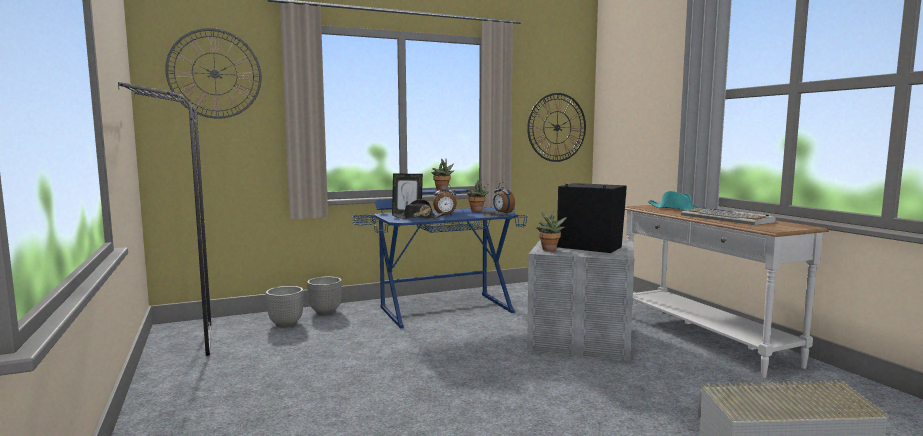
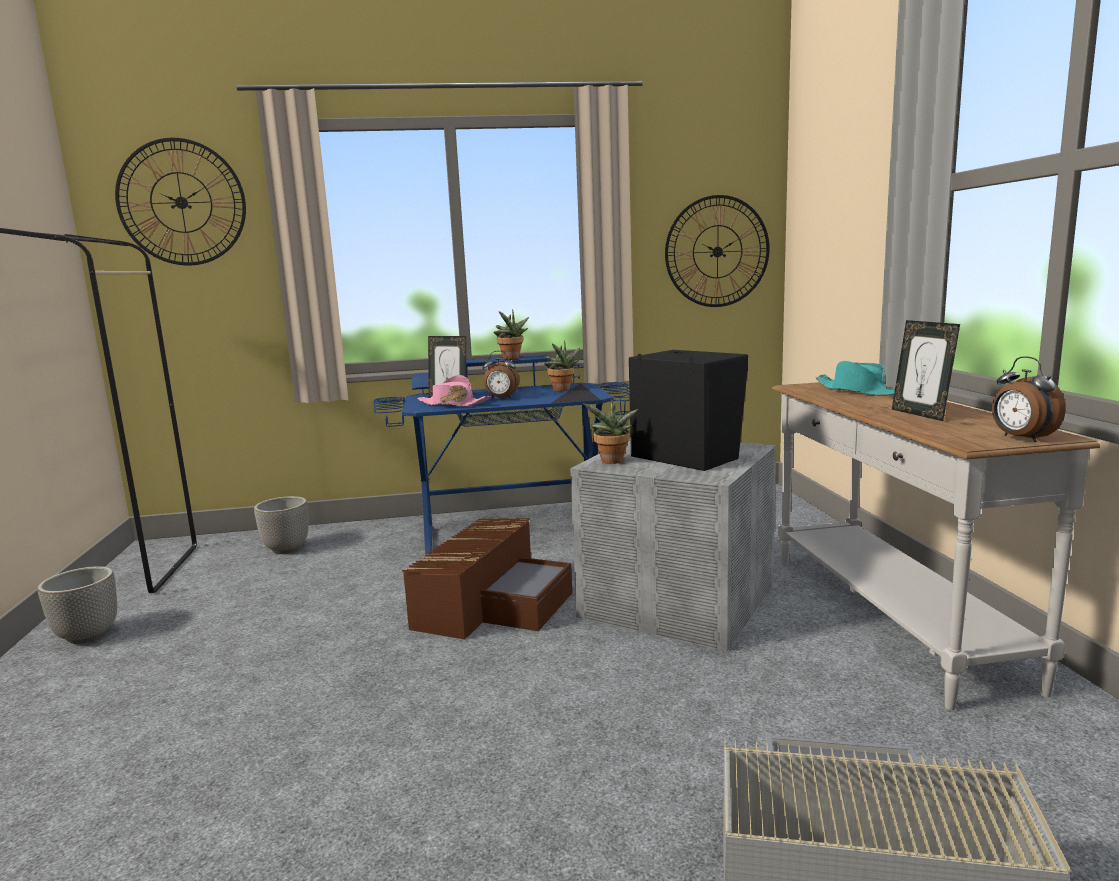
camera: 15 degrees right, 5 degrees up
planter [307,277,342,315] -> planter moved to [38,566,117,644]
black hat [392,199,446,219] -> pink hat [417,375,491,407]
alarm clock [493,182,515,213] -> alarm clock moved to [992,356,1066,442]
keyboard [681,207,776,225] -> picture frame [892,320,960,421]
none -> brown storage box [402,518,572,640]

